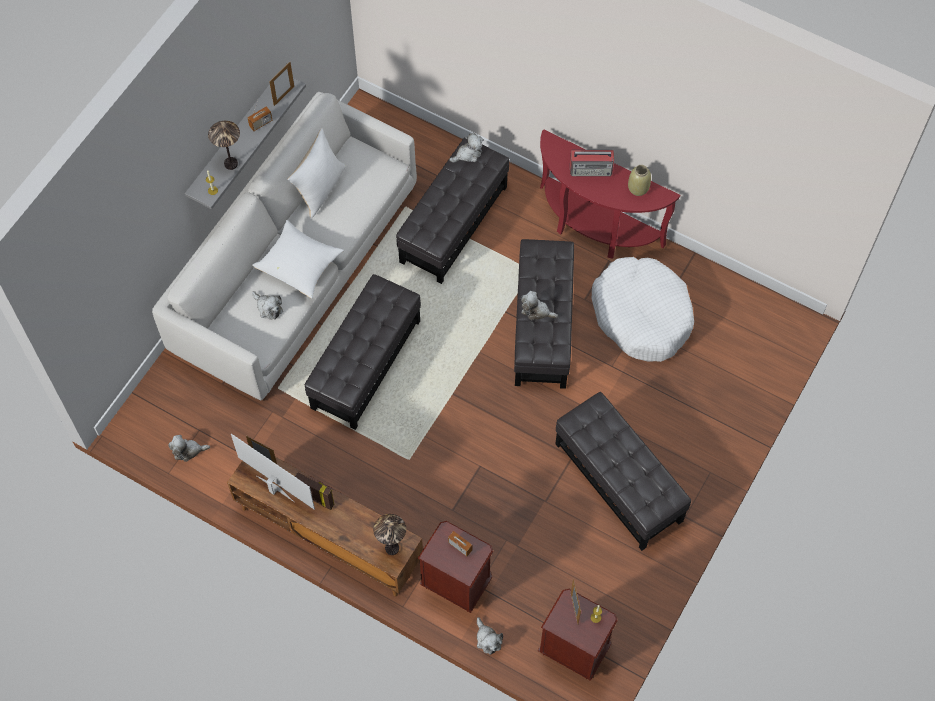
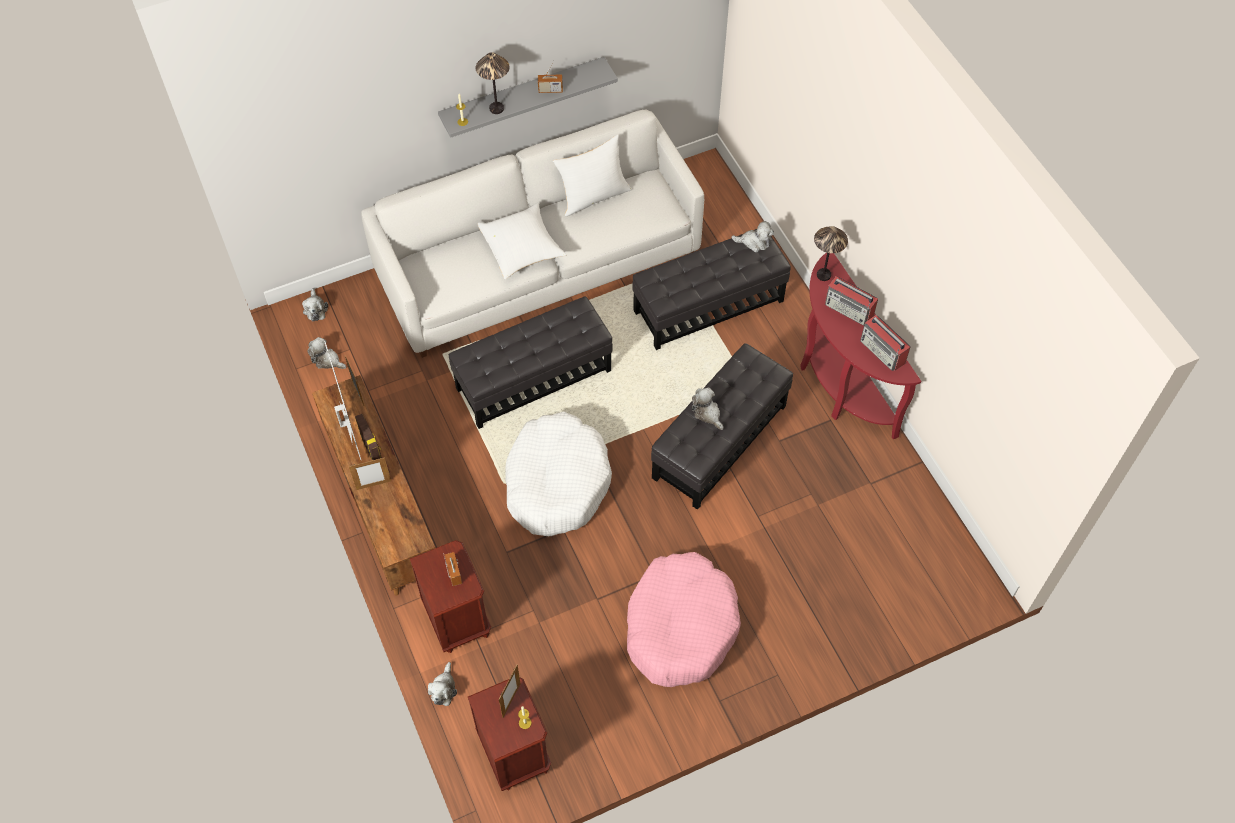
camera: 35 degrees right, 5 degrees down
plush toy [252,291,283,320] -> plush toy moved to [302,288,328,321]
picture frame [269,62,294,106] -> picture frame moved to [349,457,391,490]
table lamp [373,514,406,555] -> table lamp moved to [814,226,848,281]
black ottoman [555,392,691,551] -> pink dog bed [627,552,741,687]
white dog bed [592,257,694,362] -> white dog bed moved to [506,411,612,536]
beige vase [628,165,651,196] -> radio [860,315,910,371]

